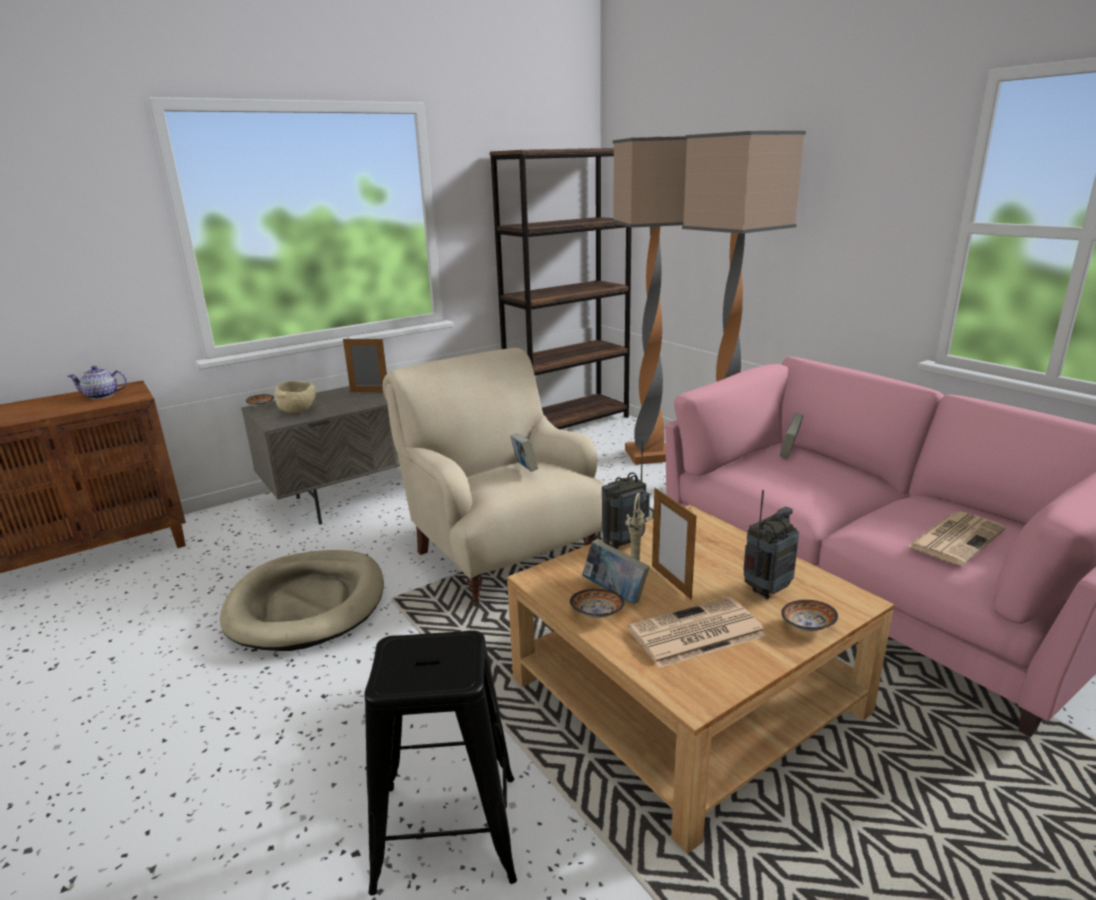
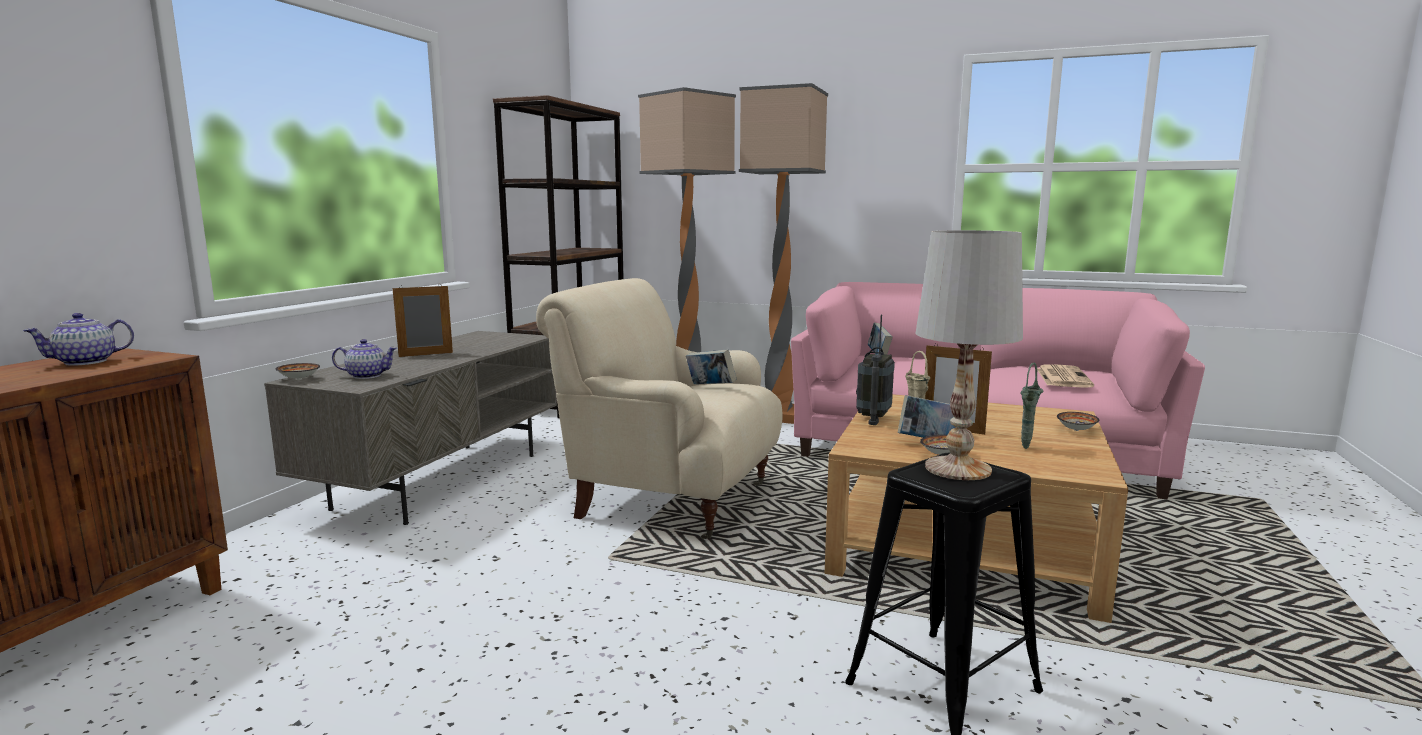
camera: 35 degrees left, 10 degrees down
beige dog bed [220,550,384,651] -> none
beige bowl [275,381,316,414] -> teapot [332,339,397,379]
newspaper [628,597,766,668] -> green vase [1020,363,1044,449]
radio [743,490,799,599] -> none
none -> white table lamp [915,230,1023,480]

